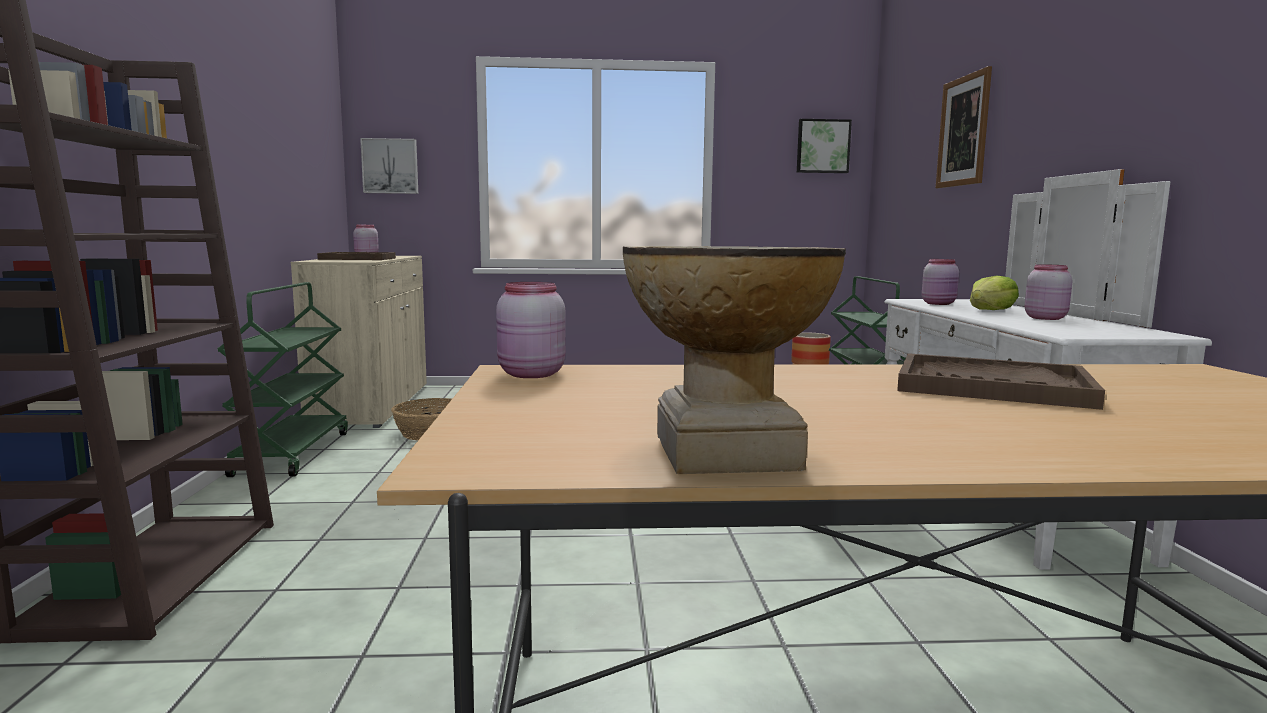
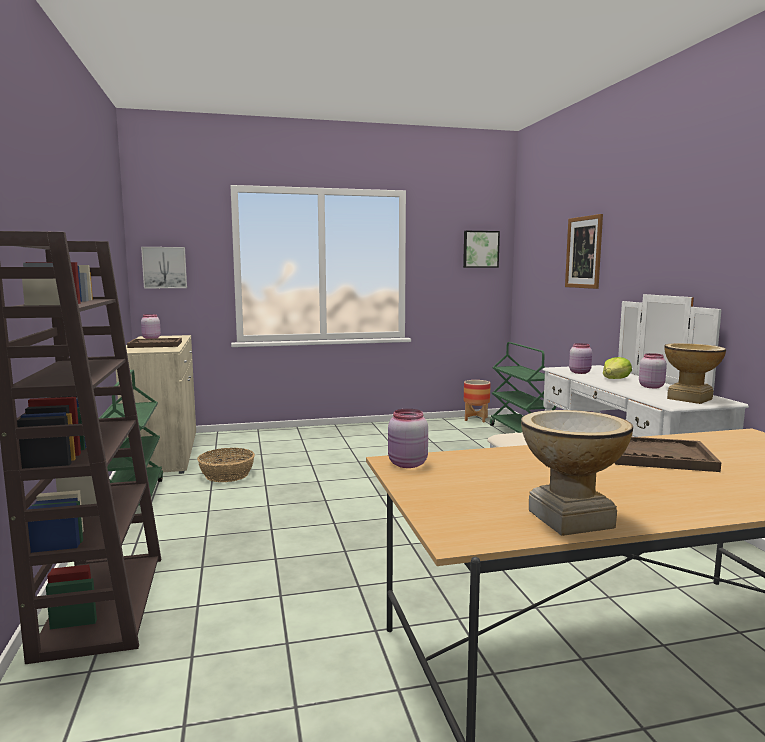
camera: 10 degrees left, 0 degrees up
none -> vase [664,343,726,404]

